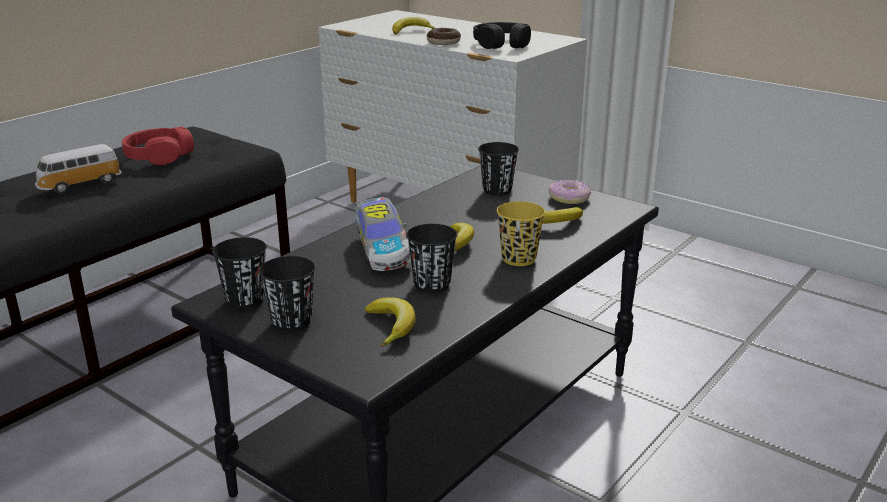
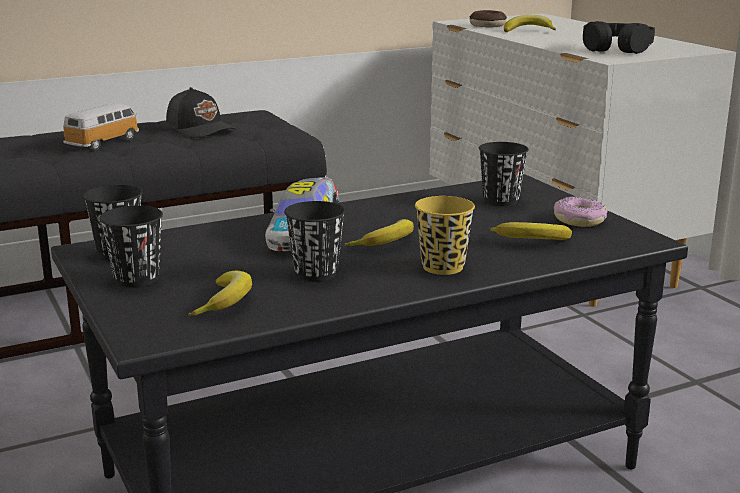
camera: 25 degrees right, 5 degrees down
toy car [35,144,122,194] -> toy car turned 135 degrees clockwise [63,103,139,151]
red headphones [122,127,194,165] -> black cap [166,87,236,138]
donut [427,28,461,45] -> donut moved to [470,10,507,27]

